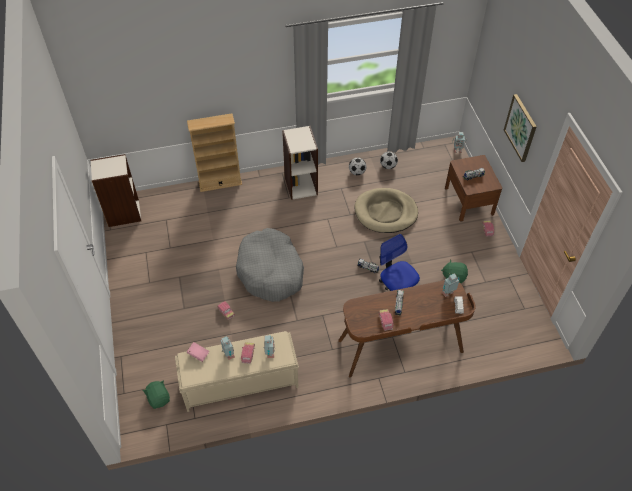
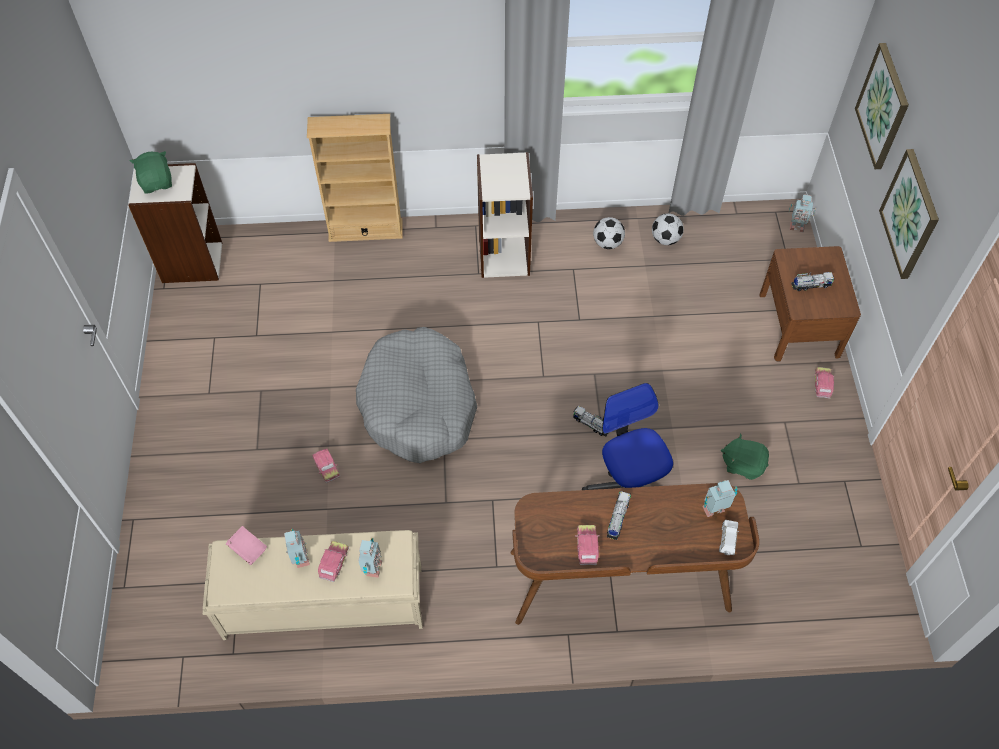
camera: 10 degrees right, 5 degrees up
green plush toy [142,380,170,409] -> green plush toy moved to [130,151,172,193]
beige dog bed [355,188,418,233] -> none
none -> picture [855,43,909,169]

